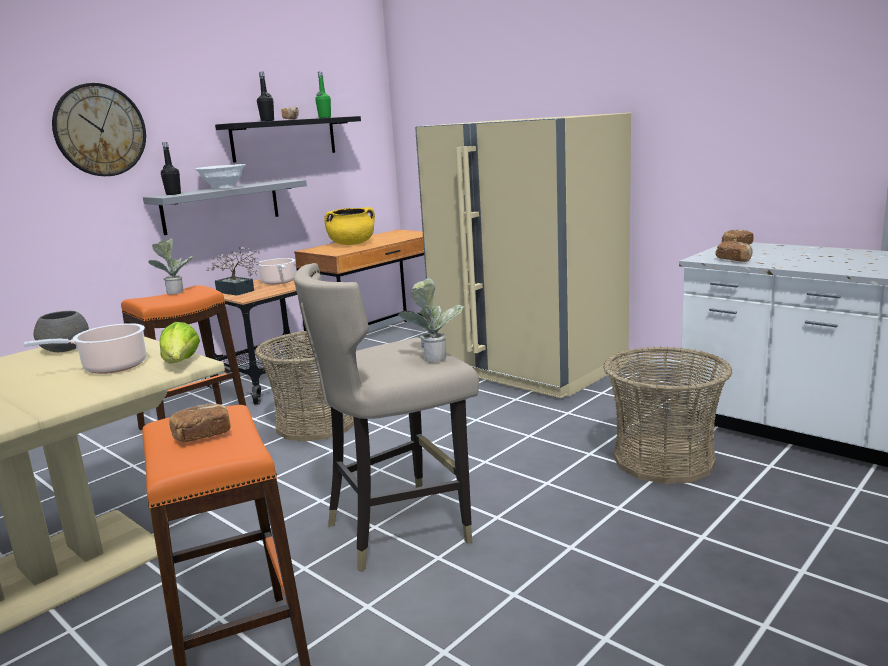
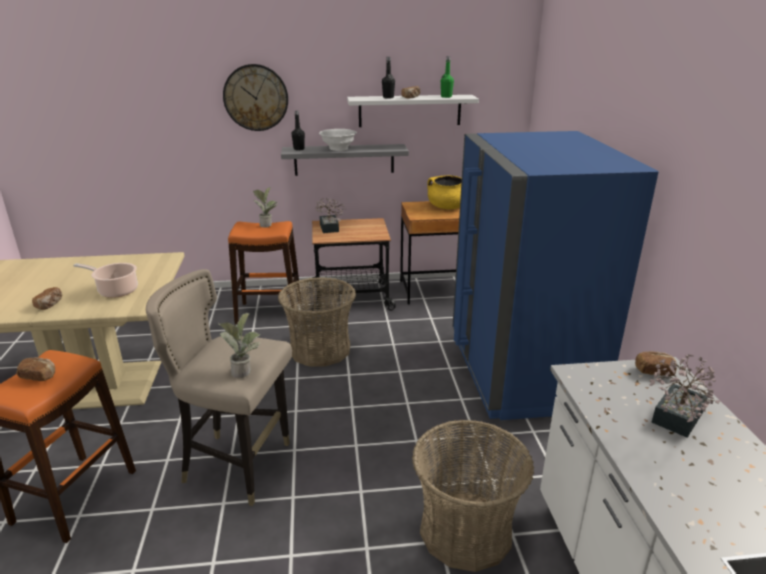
camera: 40 degrees right, 10 degrees up
grey bowl [34,311,89,352] -> none
lettuce [160,322,200,364] -> none
black shelf [215,116,361,163] -> white shelf [347,95,479,127]
cooking pot [258,258,295,285] -> none
beige fridge [415,113,631,398] -> blue fridge [452,131,659,420]
bread [715,241,753,262] -> bread moved to [32,287,62,310]
none -> potted plant [649,354,720,438]

